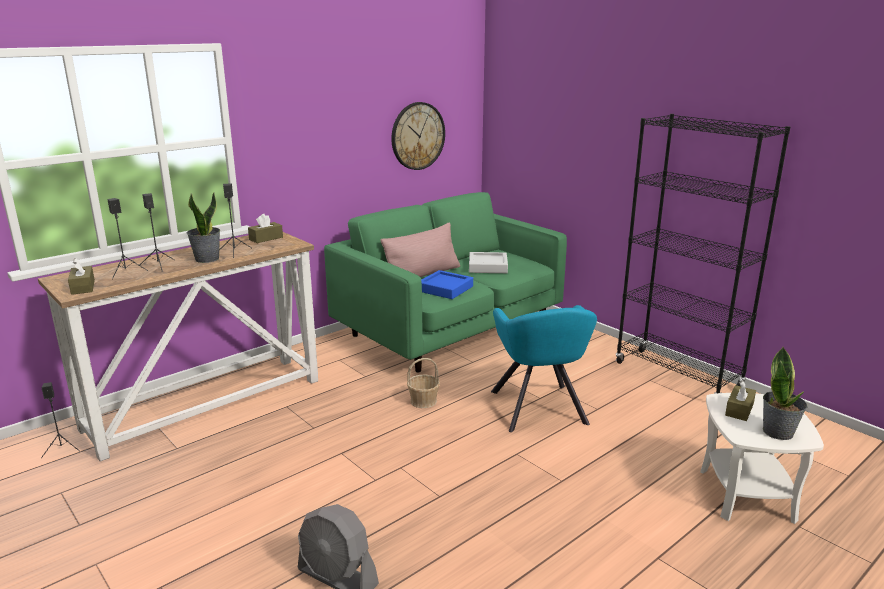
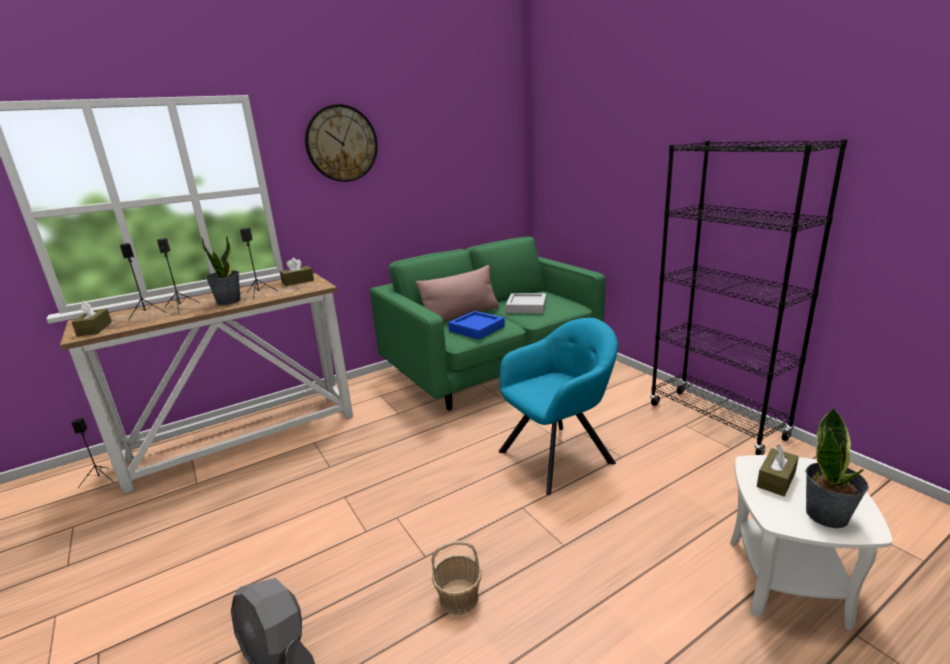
camera: 10 degrees right, 0 degrees up
wall clock [391,102,445,170] -> wall clock moved to [305,104,378,182]
basket [407,358,440,408] -> basket moved to [431,541,482,615]
turquoise armchair [491,305,597,432] -> turquoise armchair turned 120 degrees counterclockwise [498,318,618,495]

